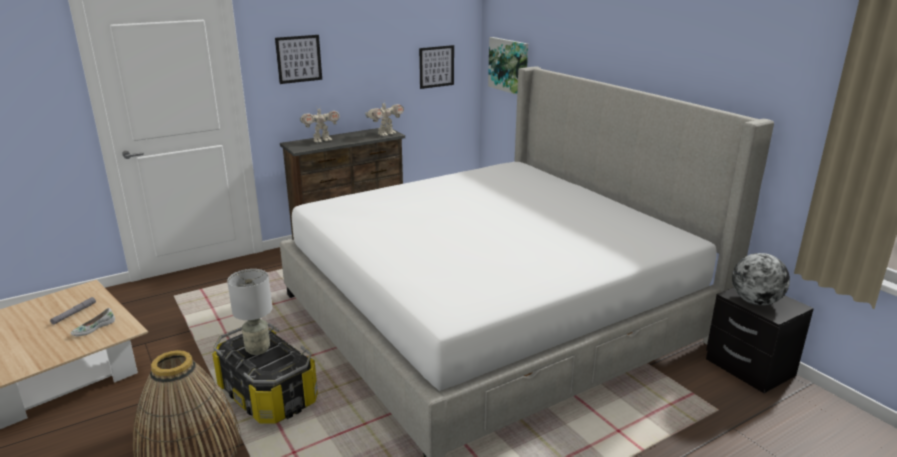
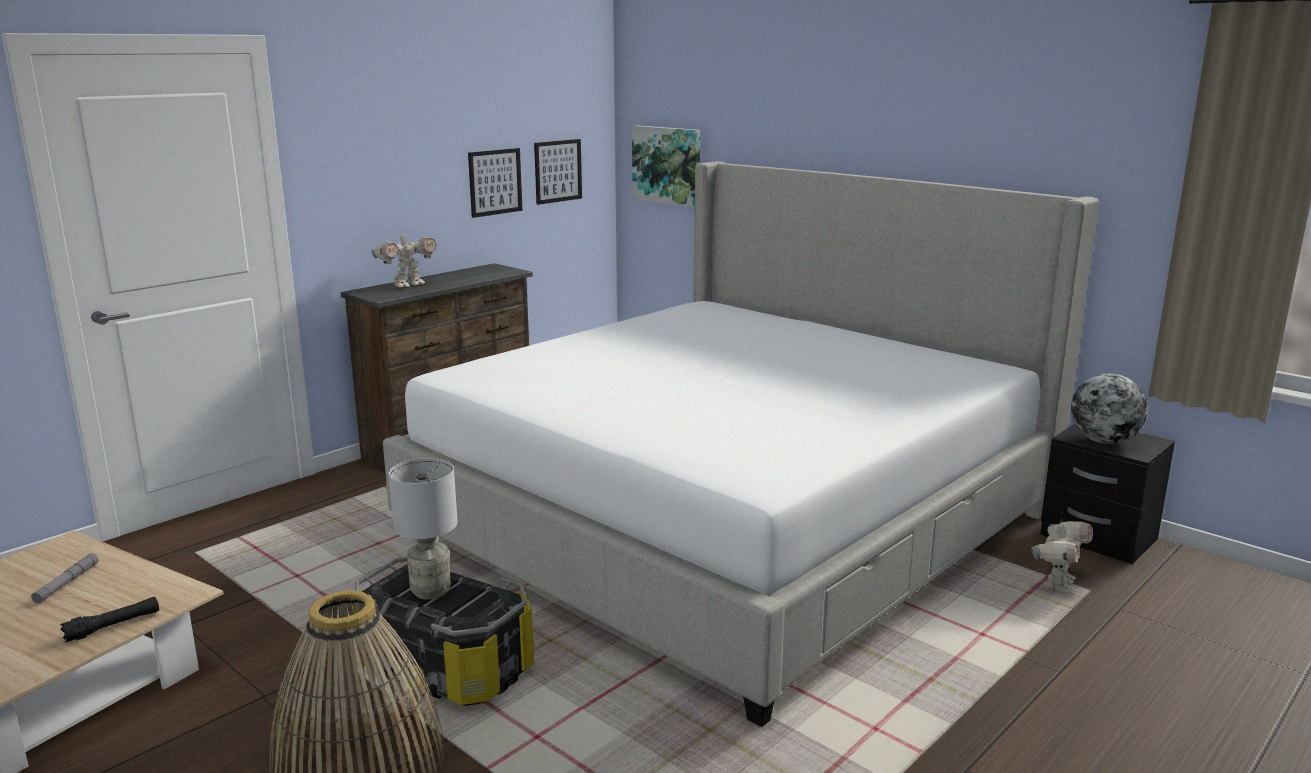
camera: 15 degrees left, 5 degrees down
white shoe [71,308,115,336] -> none
picture [275,35,322,84] -> picture moved to [468,148,523,218]
toy robot [365,100,404,136] -> toy robot moved to [1031,520,1093,592]
none -> black flashlight [60,597,159,643]

